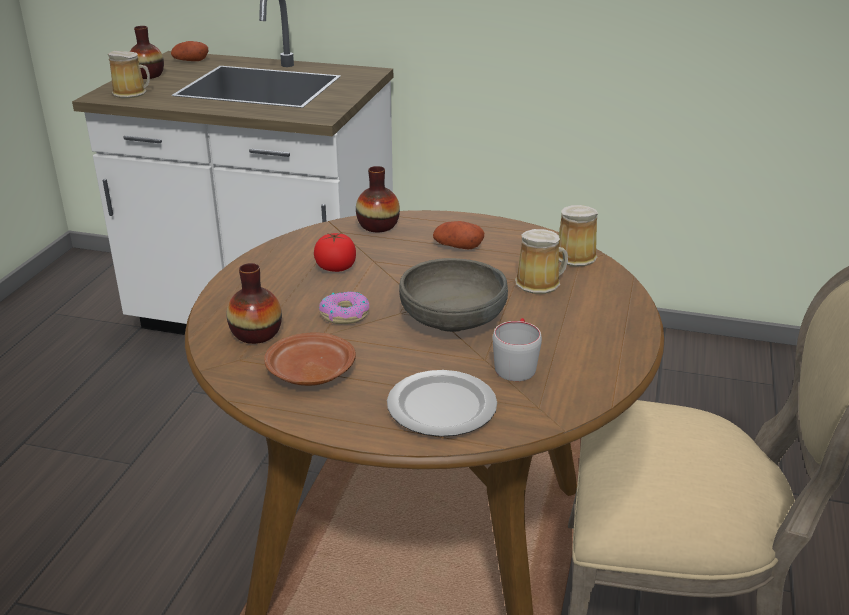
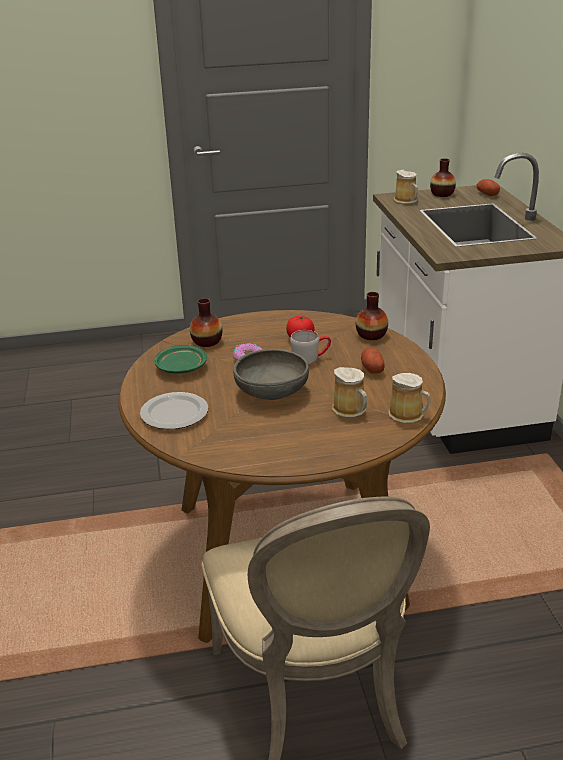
camera: 65 degrees right, 0 degrees up
brown plate [264,333,356,386] -> green plate [154,345,207,374]
grey mug [493,318,542,381] -> grey mug moved to [290,330,331,364]

